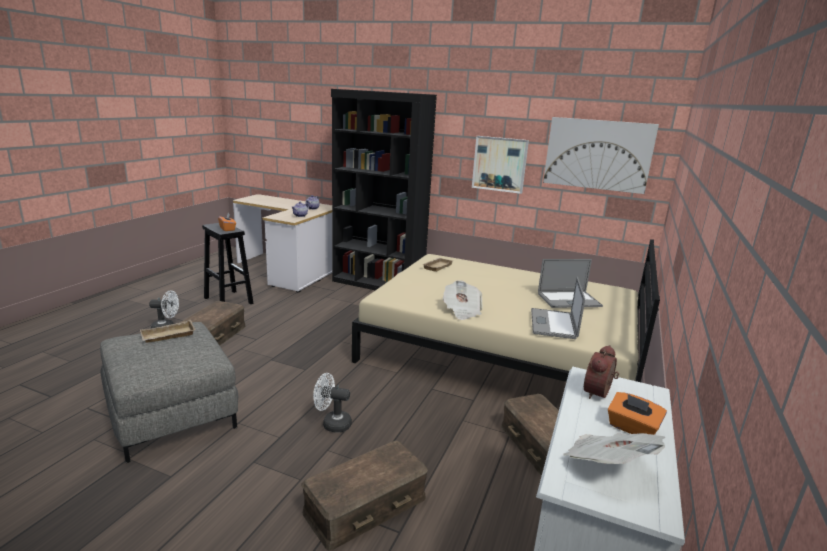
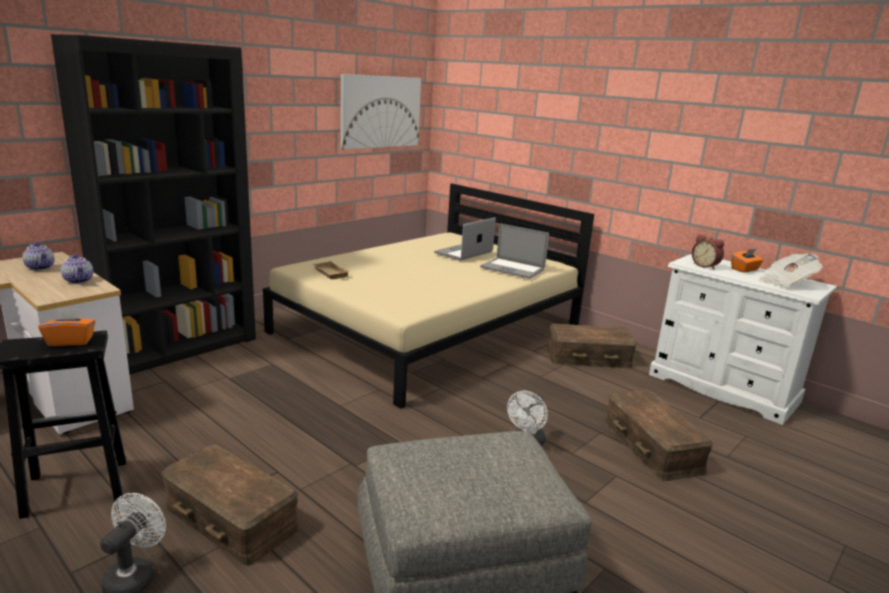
camera: 70 degrees left, 0 degrees up
beige tray [140,320,195,343] -> none
newspaper [442,280,483,320] -> none
picture [472,136,529,194] -> none
laptop [538,259,603,308] -> laptop turned 150 degrees counterclockwise [434,217,496,261]

